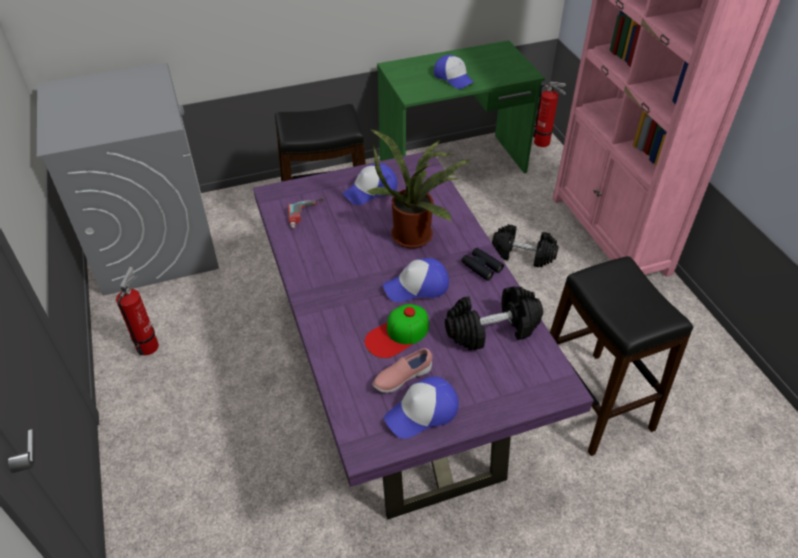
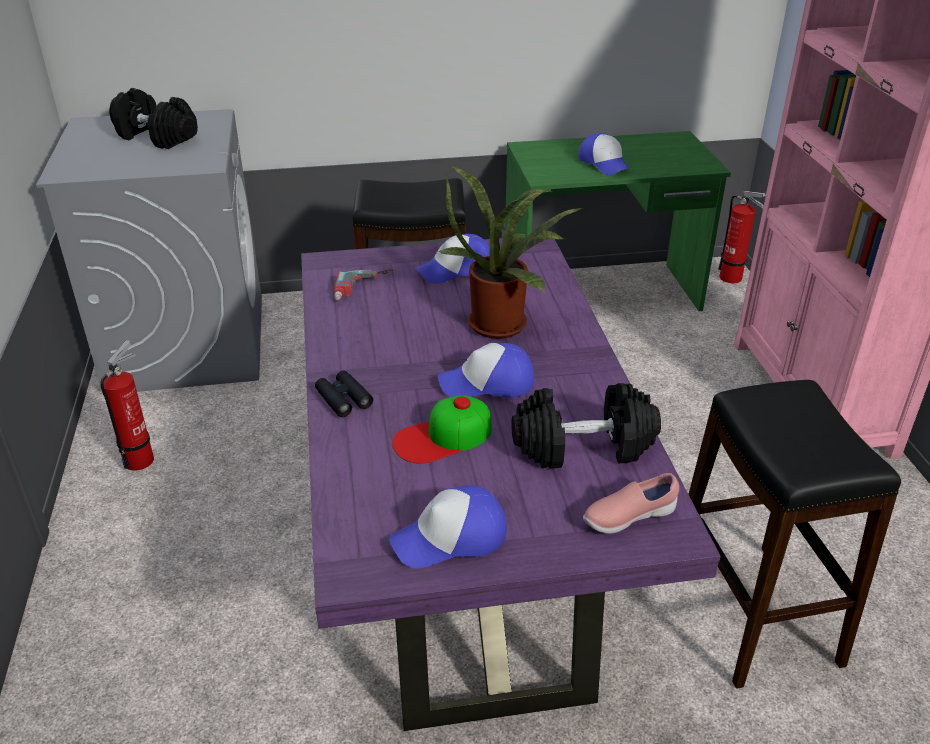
camera: 10 degrees right, 10 degrees down
pink shoe [373,348,433,393] -> pink shoe moved to [583,473,679,534]
black binoculars [461,248,504,281] -> black binoculars moved to [315,371,373,417]
black dumbbell [492,224,559,267] -> black dumbbell moved to [109,88,198,149]

